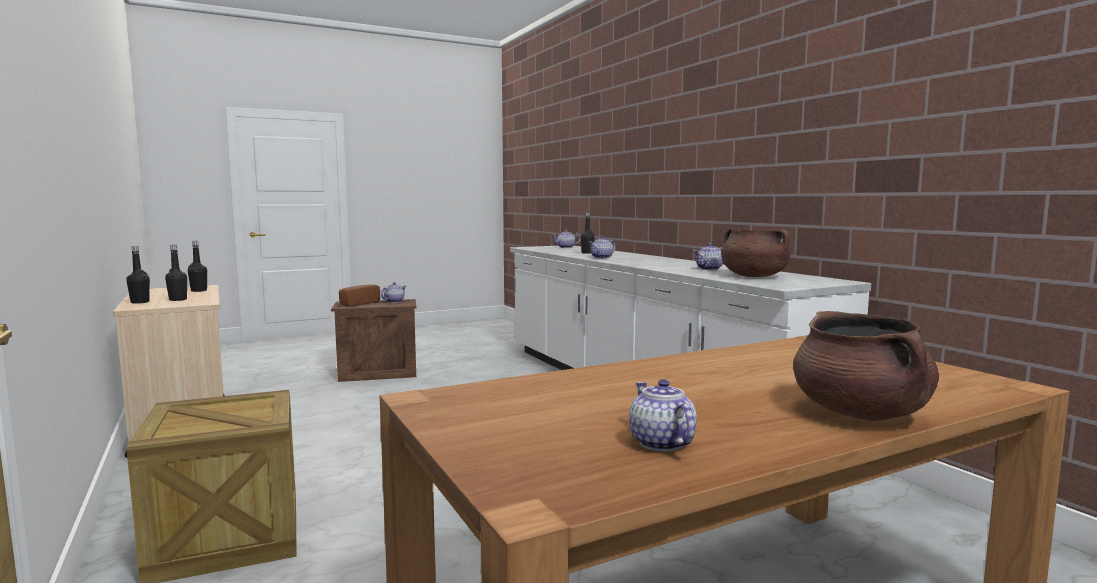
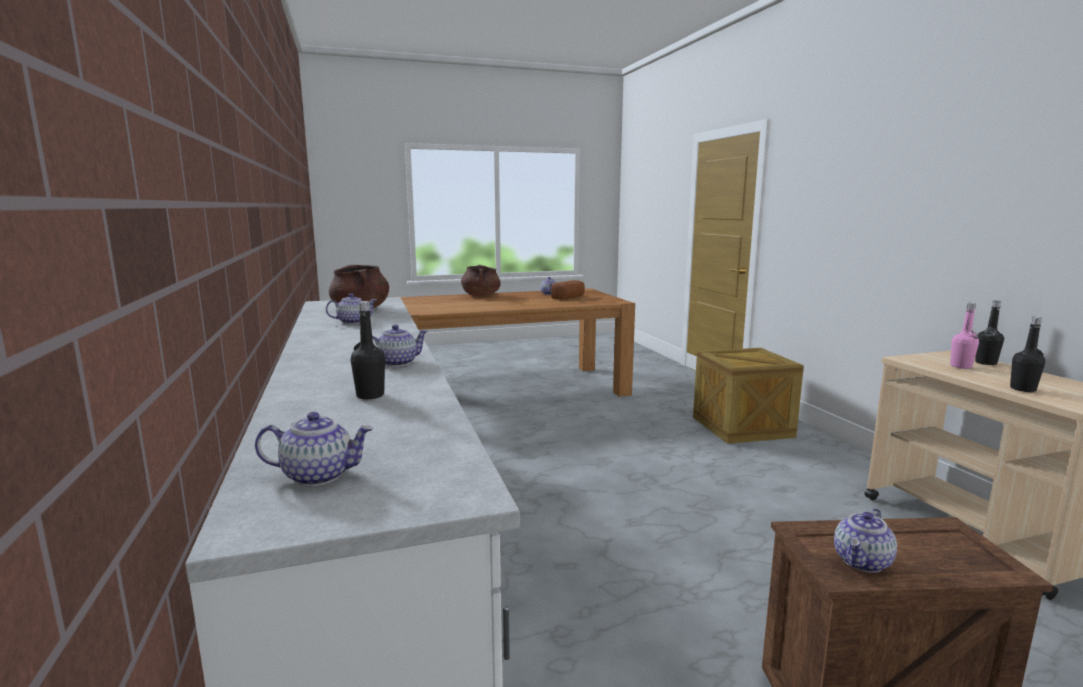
camera: 170 degrees left, 5 degrees up
black bottle [165,245,187,301] -> pink bottle [950,303,979,369]
bread [339,284,380,307] -> bread moved to [551,280,585,300]

